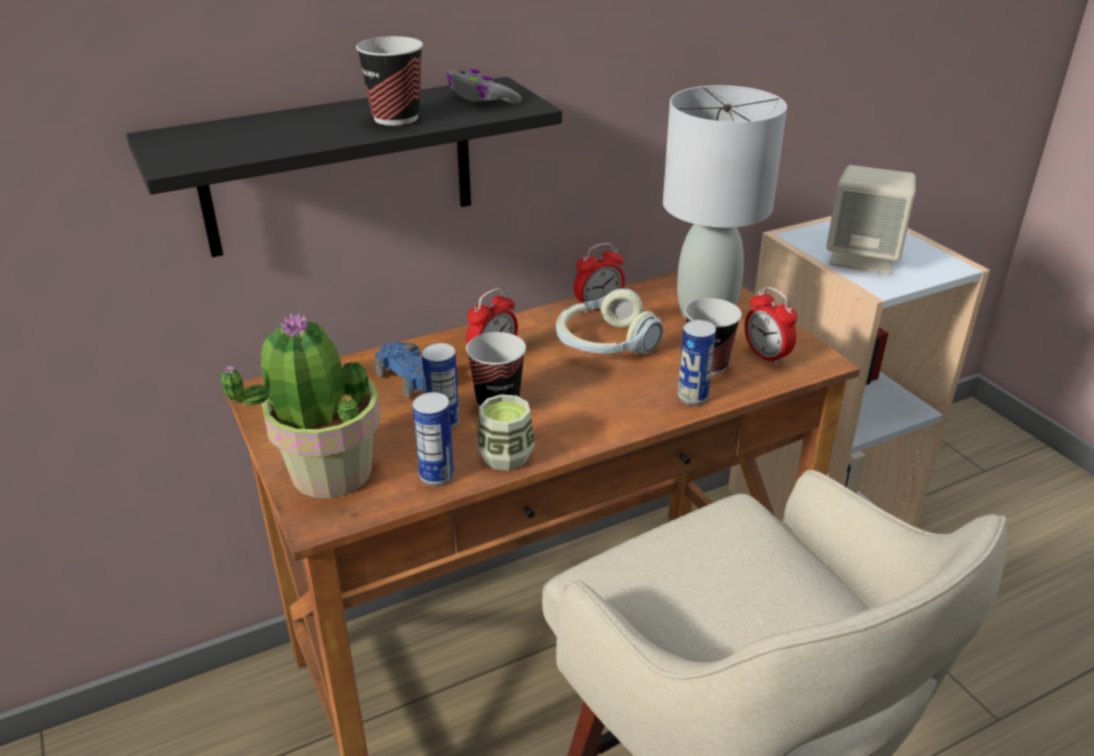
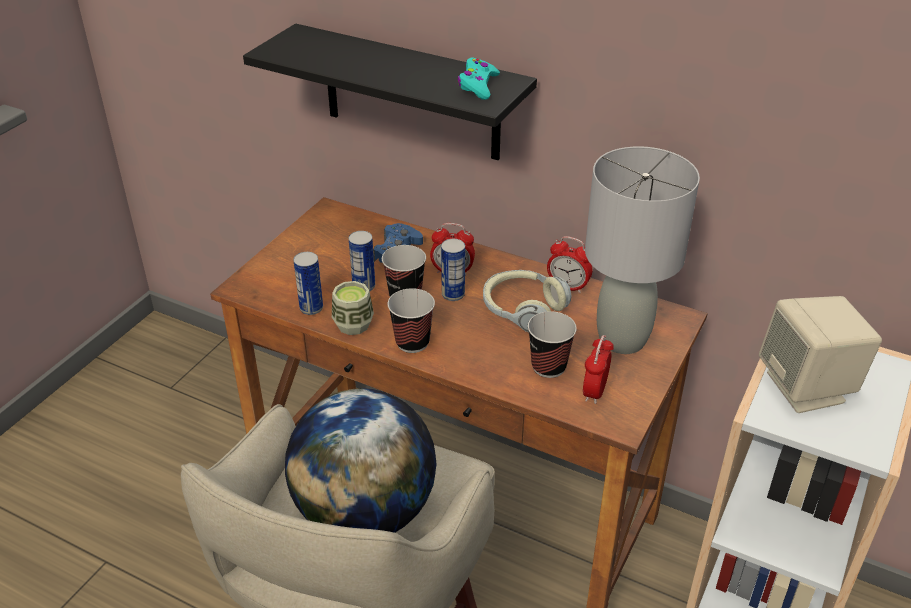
camera: 55 degrees right, 5 degrees up
potted plant [221,313,381,498] -> none
cup [356,36,423,126] -> cup moved to [388,288,435,353]
grey game controller [446,69,522,104] -> turquoise game controller [458,58,500,100]
can [677,320,716,405] -> can moved to [441,239,465,301]
none -> globe [285,388,436,533]

